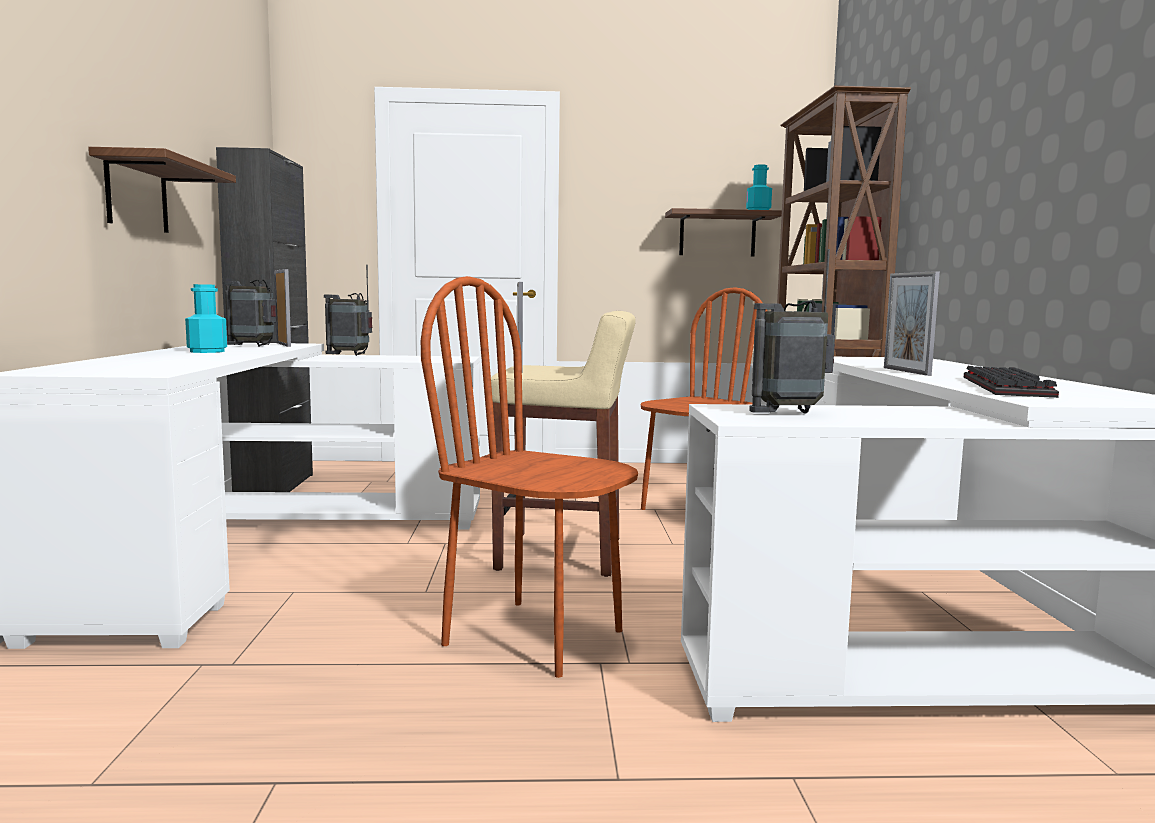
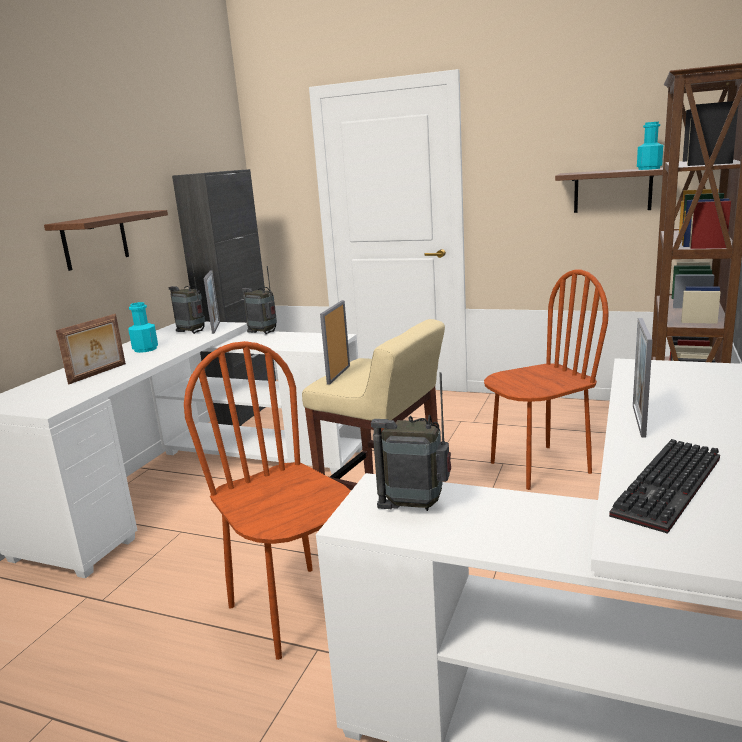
camera: 25 degrees right, 10 degrees up
none -> picture frame [56,314,126,384]

